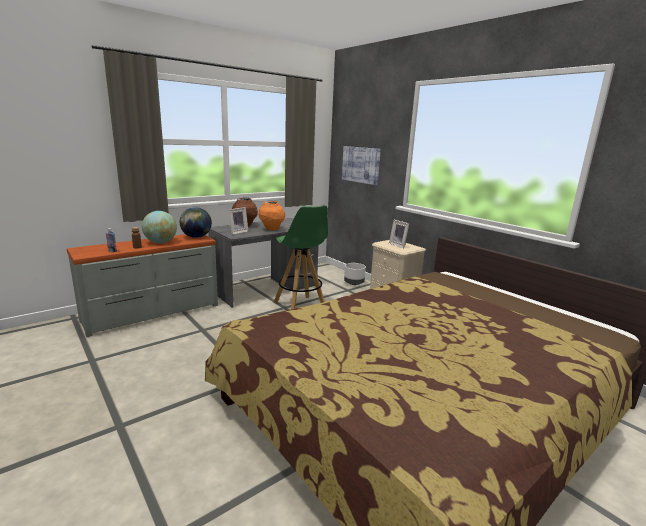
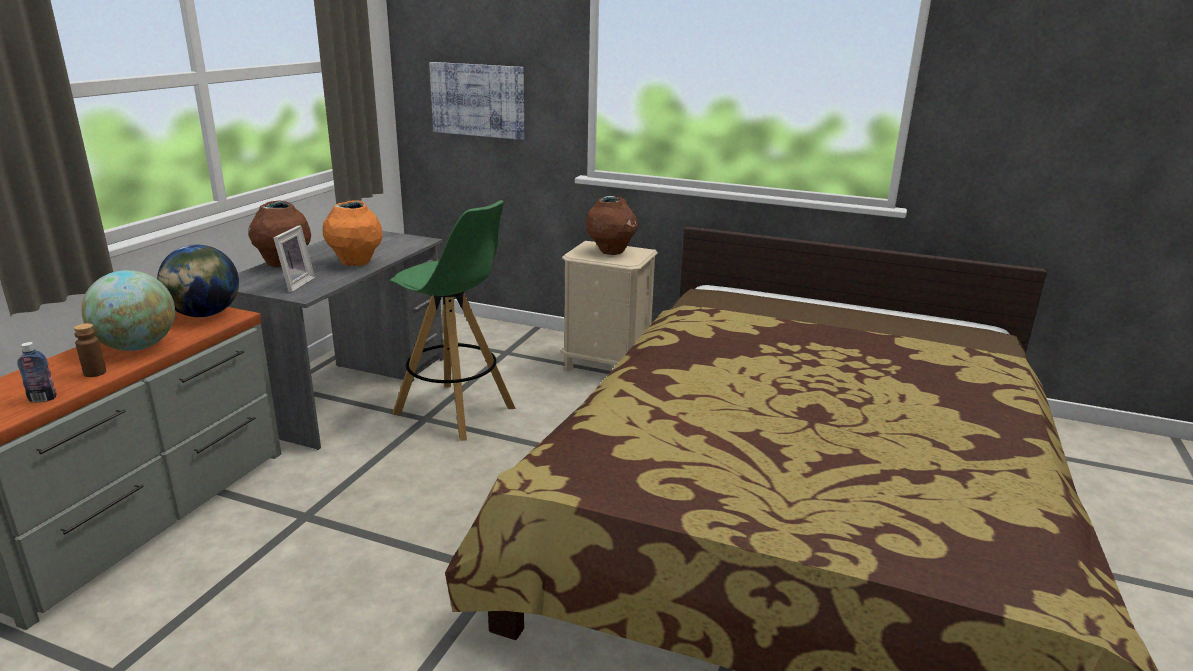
camera: 30 degrees left, 5 degrees up
grey planter [344,263,366,285] -> none
picture frame [389,220,409,248] -> brown vase [586,196,638,255]

